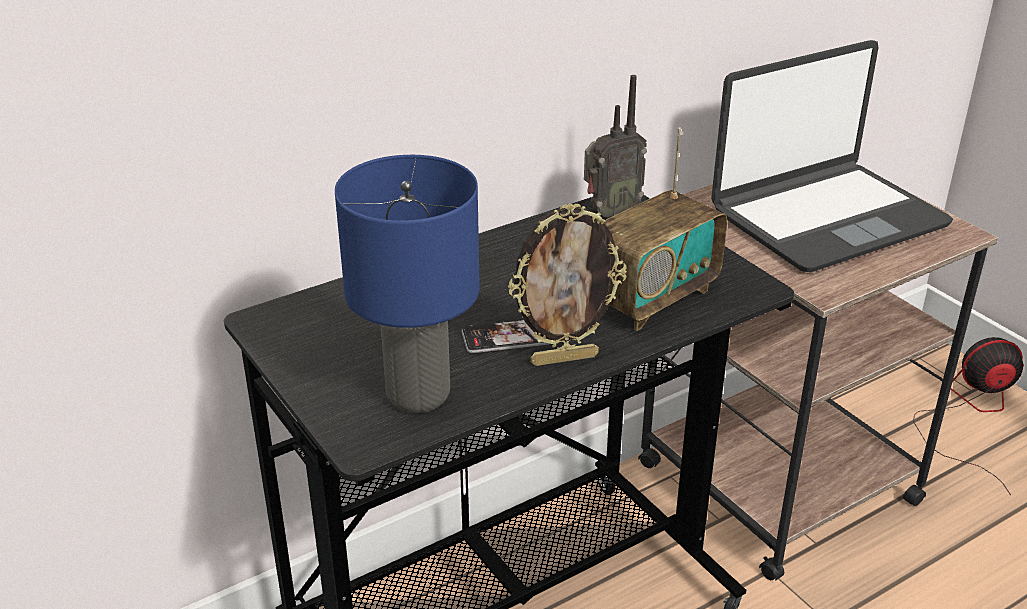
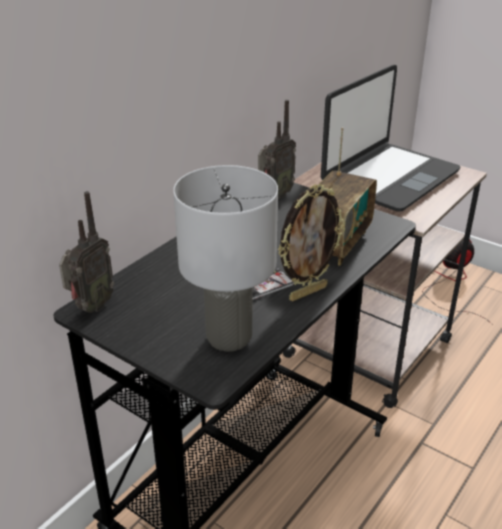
camera: 20 degrees left, 0 degrees up
blue table lamp [335,155,480,413] -> white table lamp [173,165,278,352]
none -> radio [59,191,114,313]

